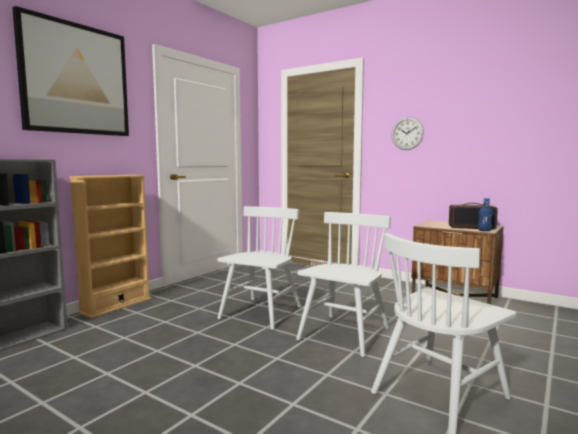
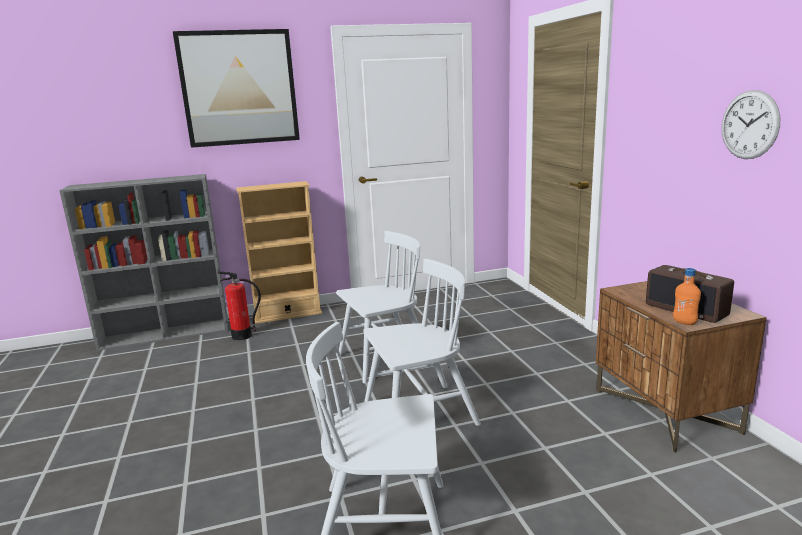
camera: 40 degrees right, 10 degrees up
wall clock [392,117,424,150] -> wall clock moved to [722,90,780,159]
blue bottle [478,198,493,231] -> orange bottle [673,268,701,325]
none -> fire extinguisher [218,272,261,340]

